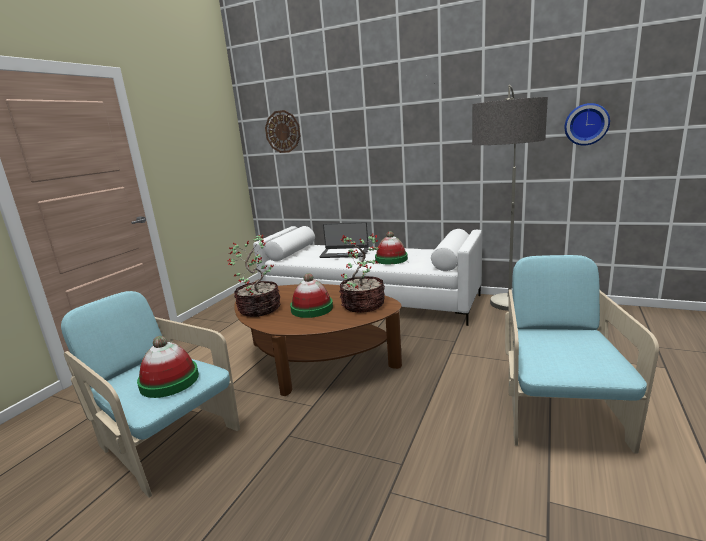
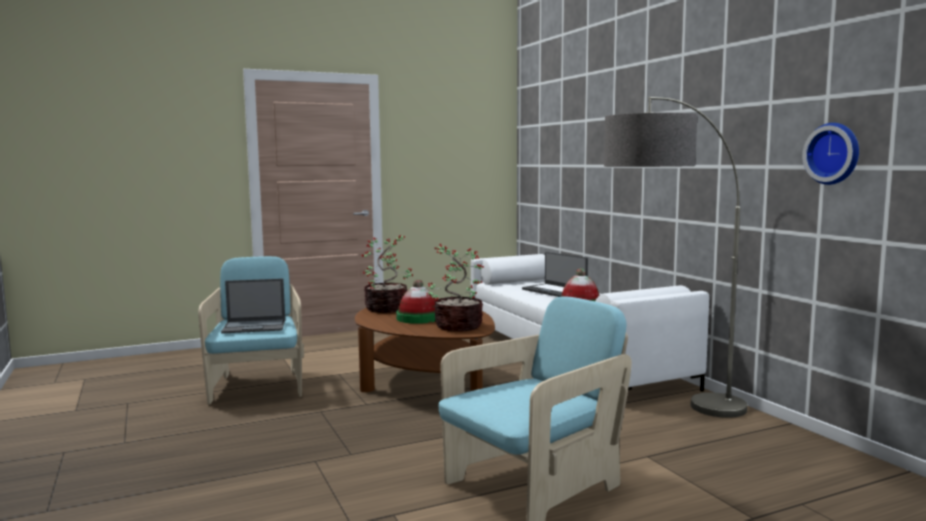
camera: 40 degrees right, 10 degrees down
hat [137,336,199,398] -> laptop [221,279,285,334]
wall clock [265,110,300,153] -> none

